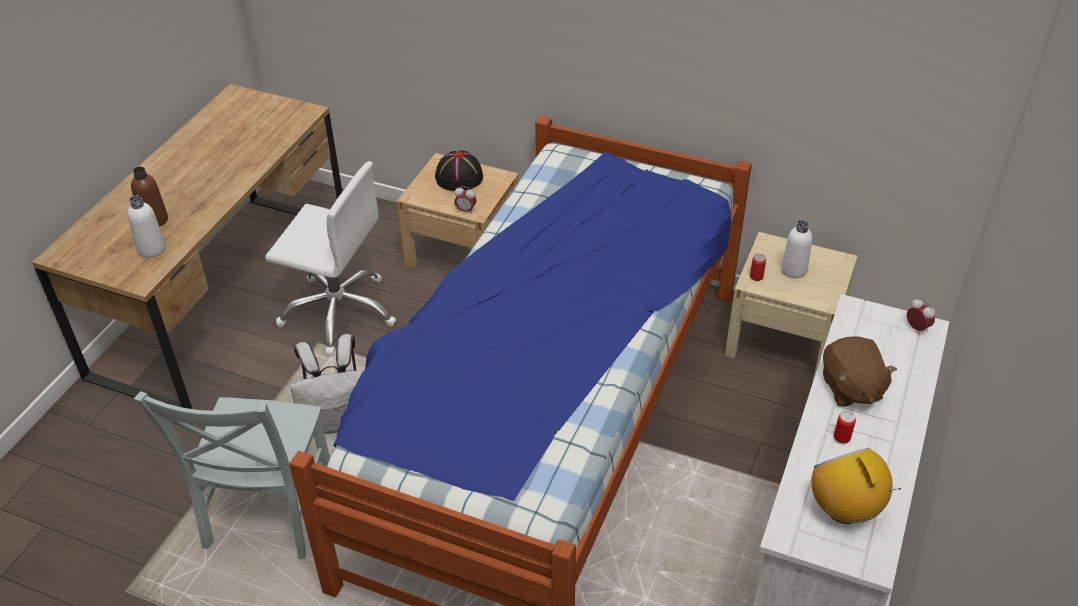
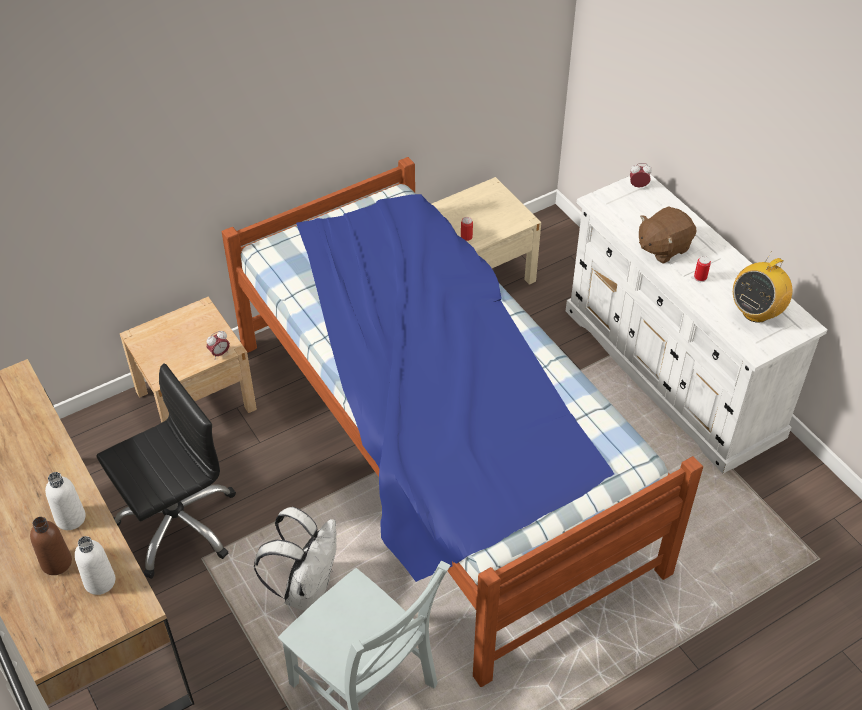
camera: 55 degrees left, 5 degrees up
white office chair [265,161,396,355] -> black office chair [96,363,236,579]
black hat [435,150,483,191] -> none
white bottle [781,220,812,278] -> white bottle moved to [45,472,86,530]
radio [811,448,901,524] -> radio turned 60 degrees counterclockwise [733,251,792,323]
brown plush toy [823,336,897,407] -> brown plush toy turned 120 degrees clockwise [639,206,696,264]

